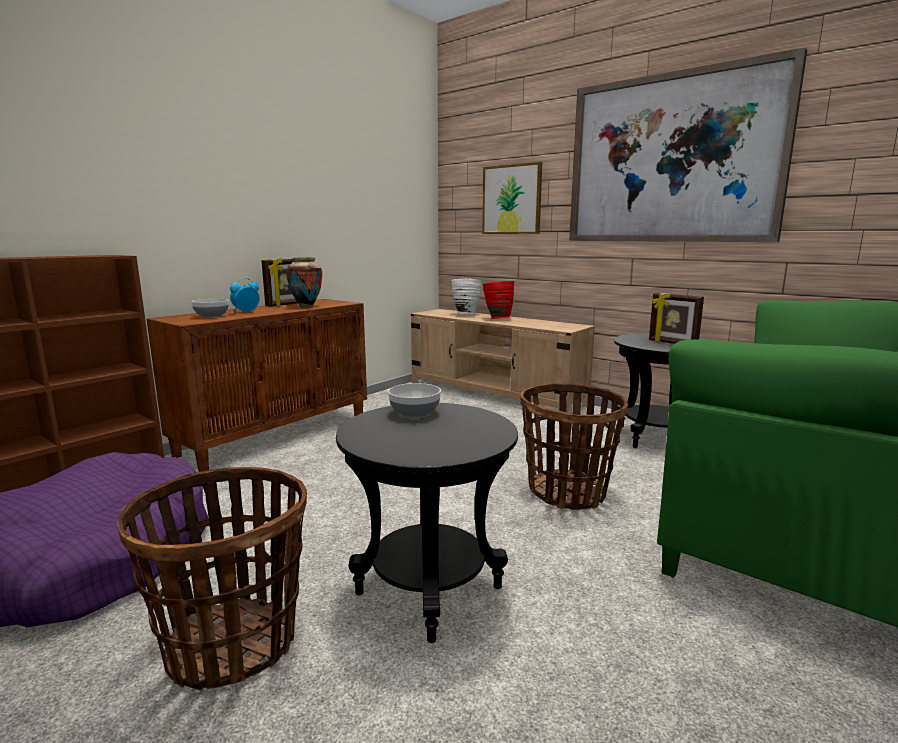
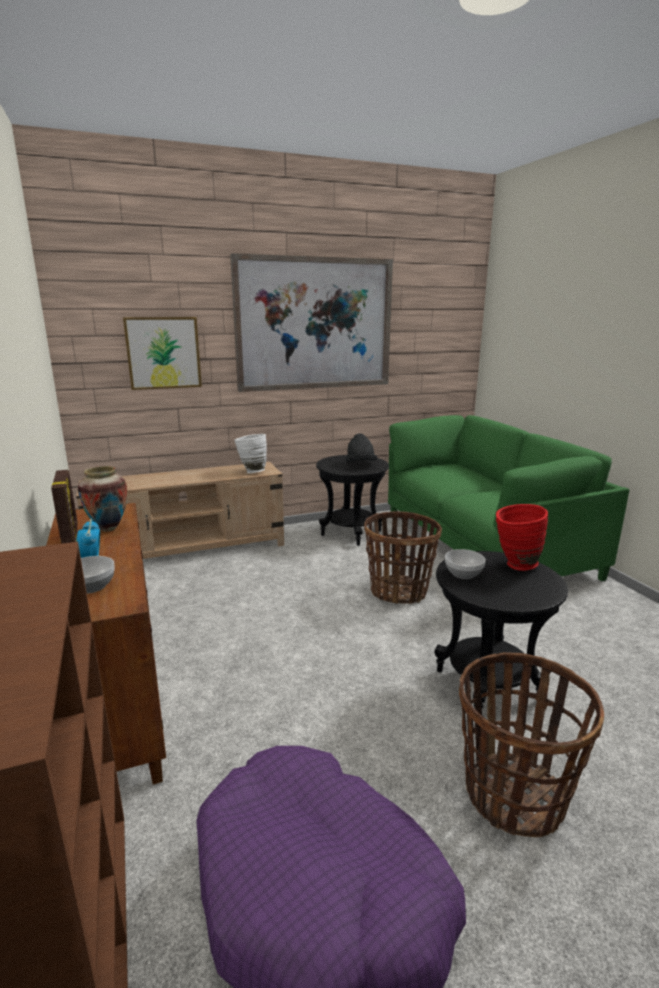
camera: 60 degrees left, 5 degrees up
white vase [452,279,481,314] -> white vase moved to [234,434,267,473]
red vase [482,281,514,319] -> red vase moved to [496,504,548,571]
picture frame [649,293,704,344] -> black hat [345,433,377,462]

